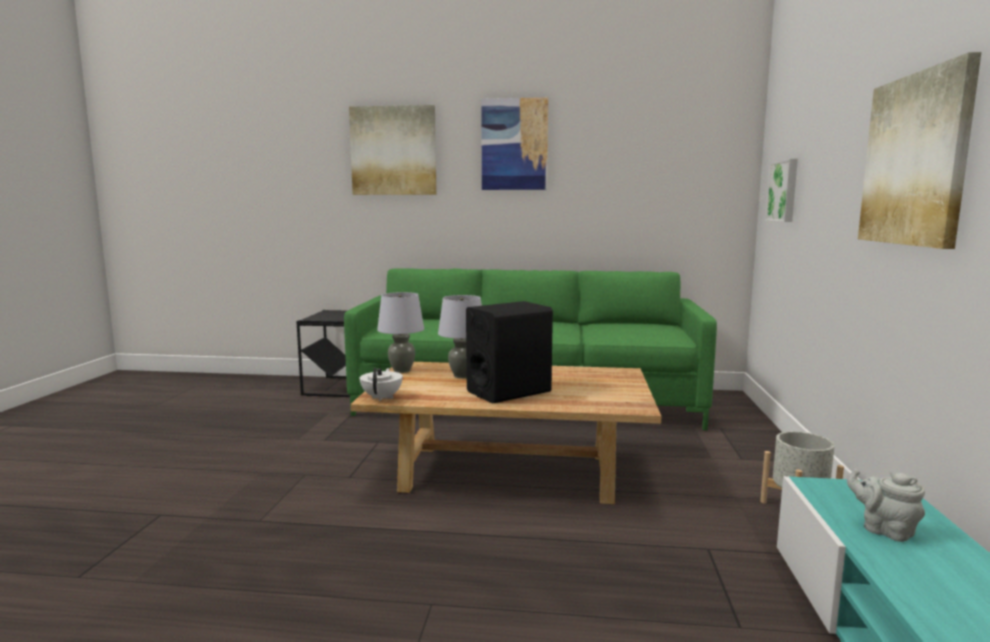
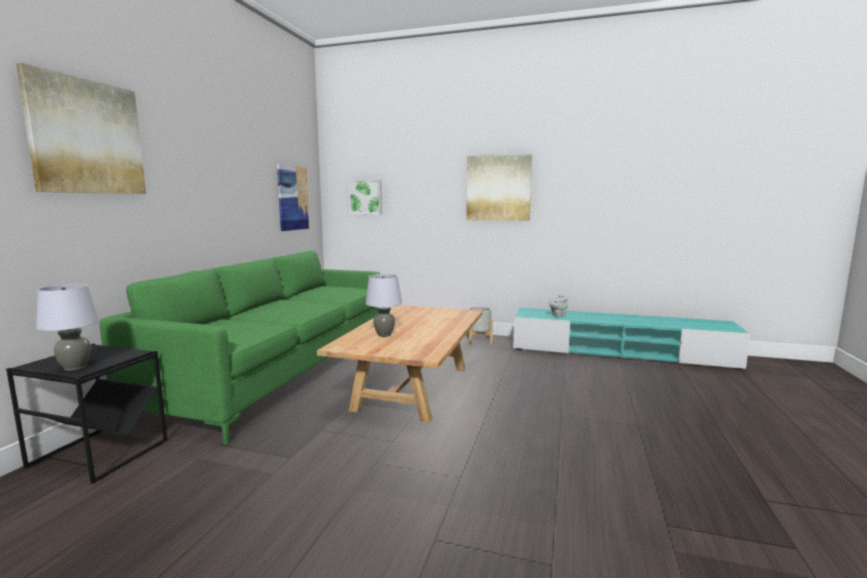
camera: 80 degrees left, 0 degrees up
white teapot [360,368,403,401] -> none
grey table lamp [377,292,424,373] -> grey table lamp moved to [36,284,100,371]
black speaker [466,301,553,404] -> none
picture [481,97,548,190] -> picture moved to [277,164,310,231]

